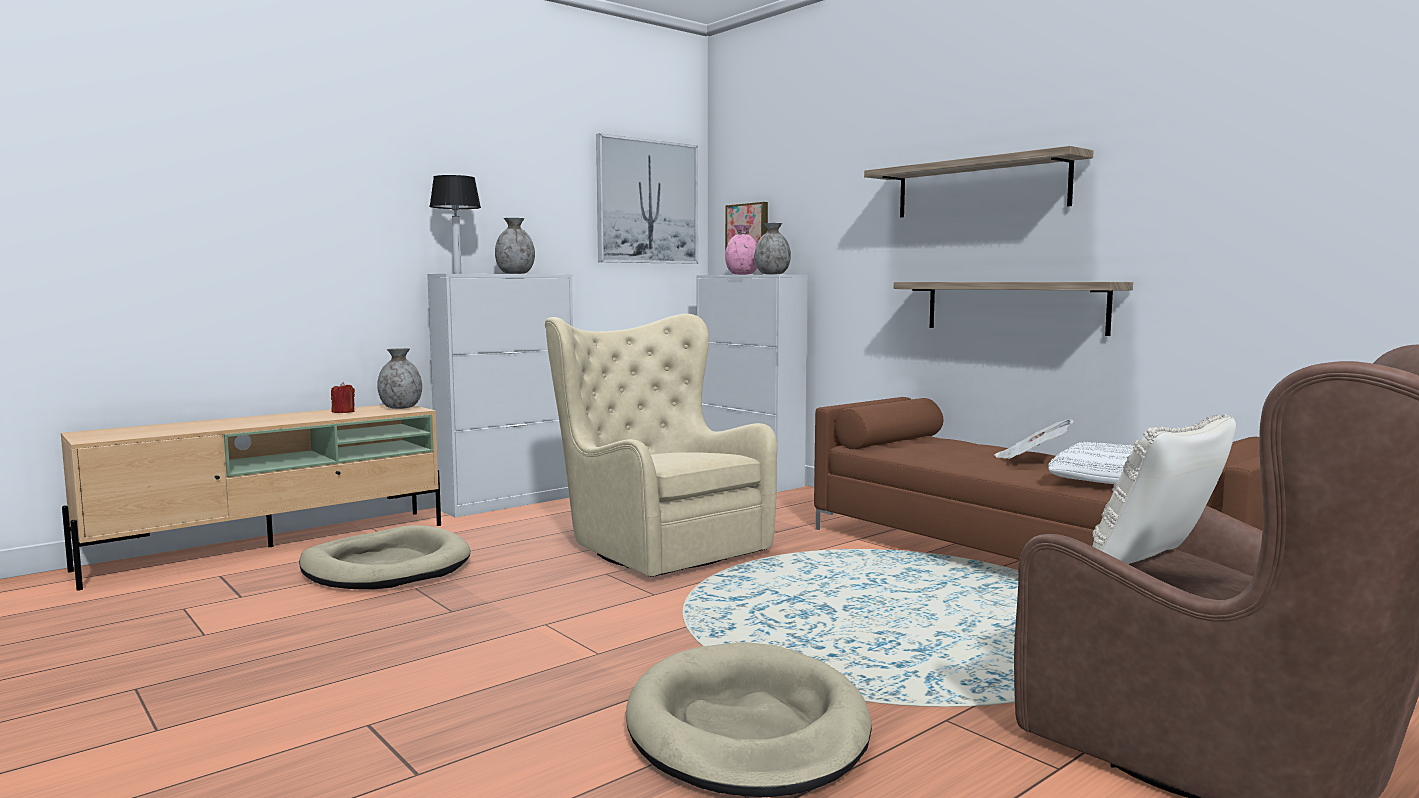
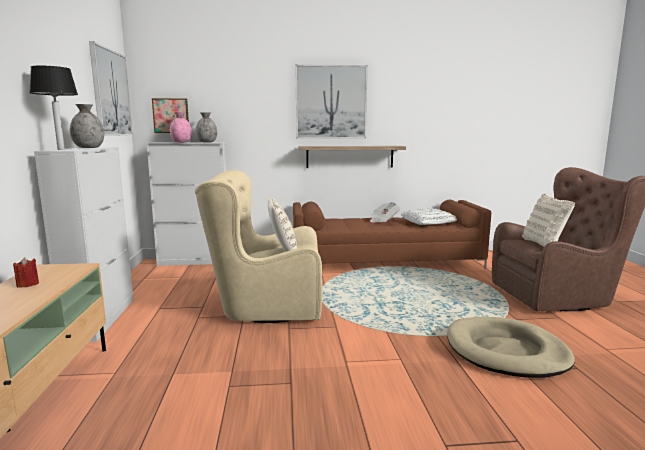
camera: 55 degrees left, 5 degrees up
beige dog bed [299,525,471,589] -> none
grey vase [377,348,422,409] -> none
shelf [864,146,1094,218] -> picture [295,64,368,139]
none -> beige pillow [268,198,297,251]

